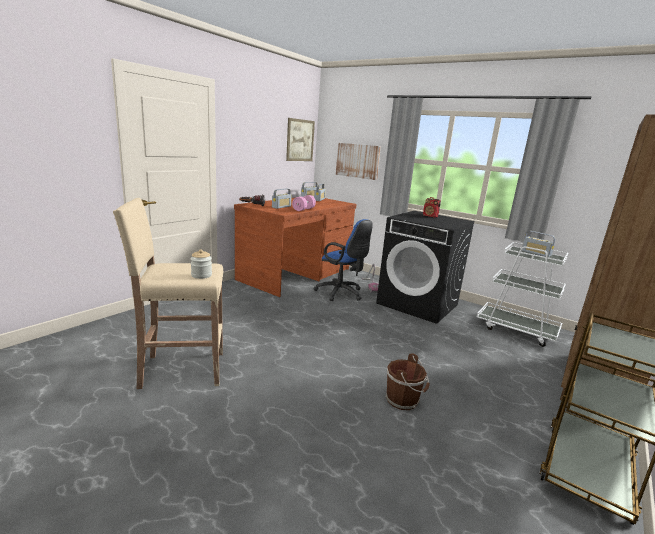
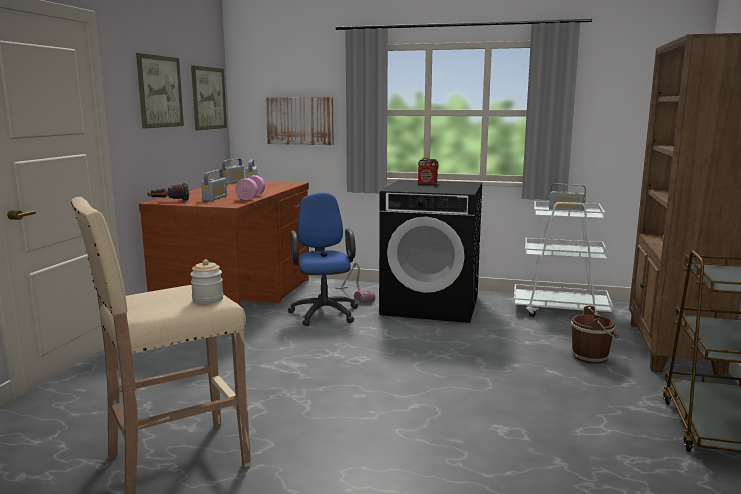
camera: 20 degrees left, 5 degrees down
blue office chair [314,219,373,301] -> blue office chair turned 120 degrees counterclockwise [288,192,358,326]
brown bucket [385,353,430,410] -> brown bucket moved to [571,305,618,364]
none -> picture [136,53,184,129]

